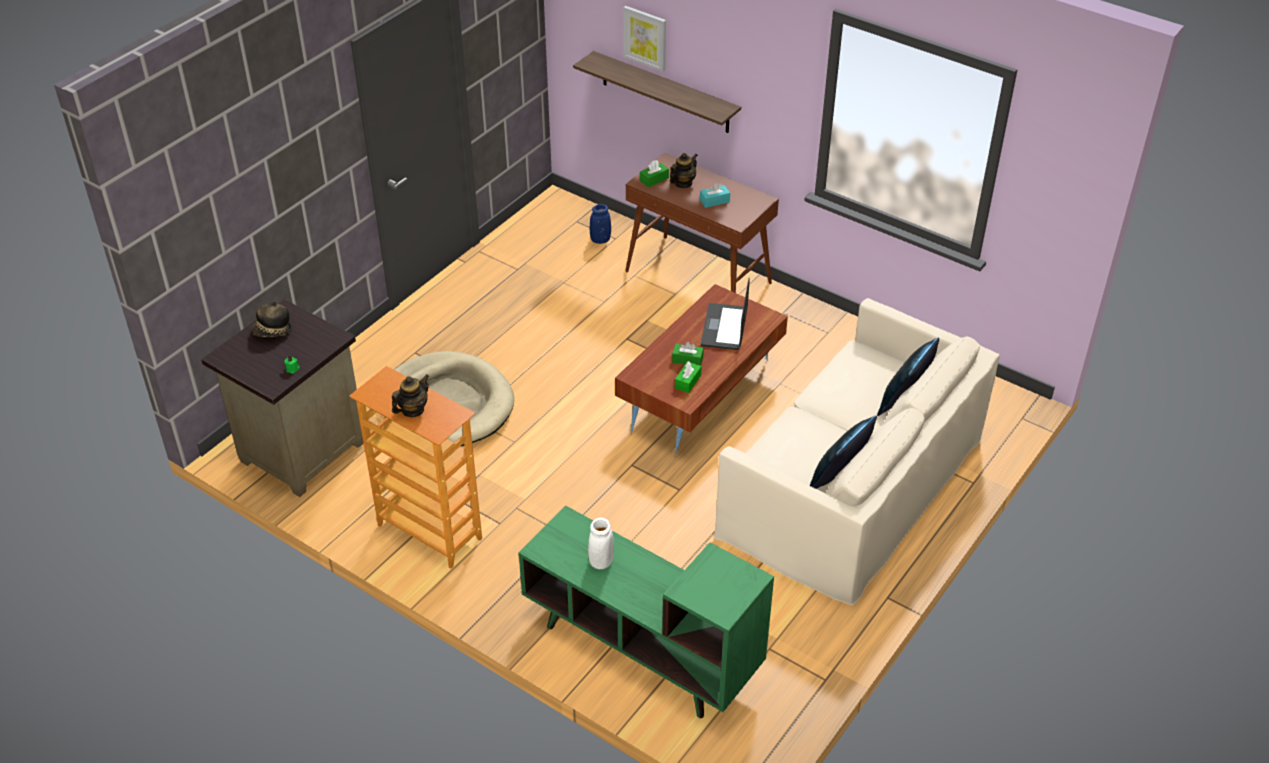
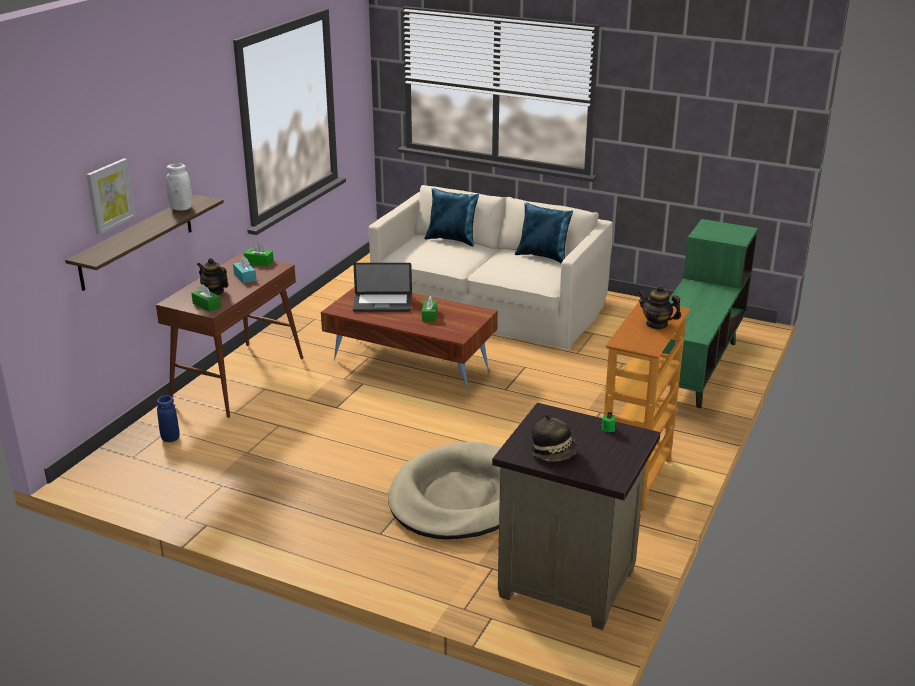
camera: 100 degrees left, 15 degrees down
white vase [588,518,614,569] -> white vase moved to [166,164,192,211]
green tissue box [675,361,702,393] -> green tissue box moved to [244,243,274,266]

